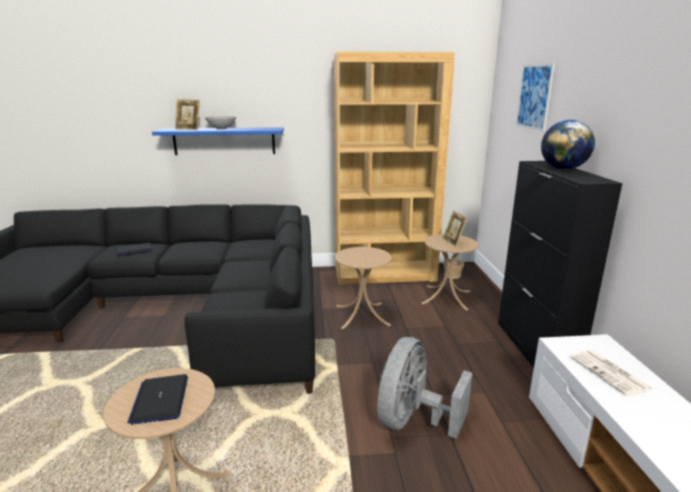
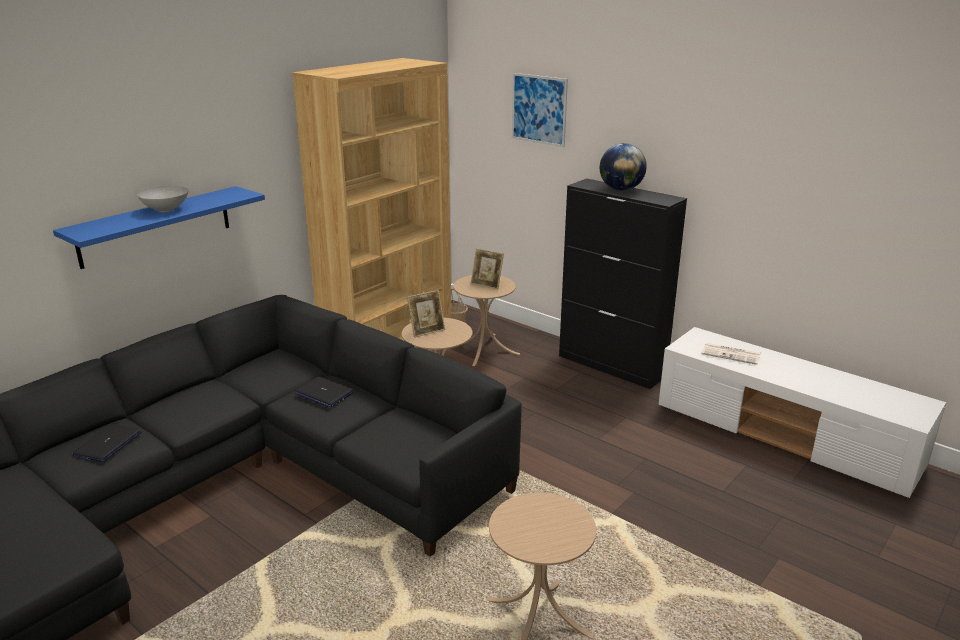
camera: 45 degrees left, 5 degrees up
laptop [127,374,188,425] -> laptop moved to [294,377,354,407]
picture frame [175,99,200,130] -> picture frame moved to [407,290,445,338]
grey fan [378,337,472,439] -> none

